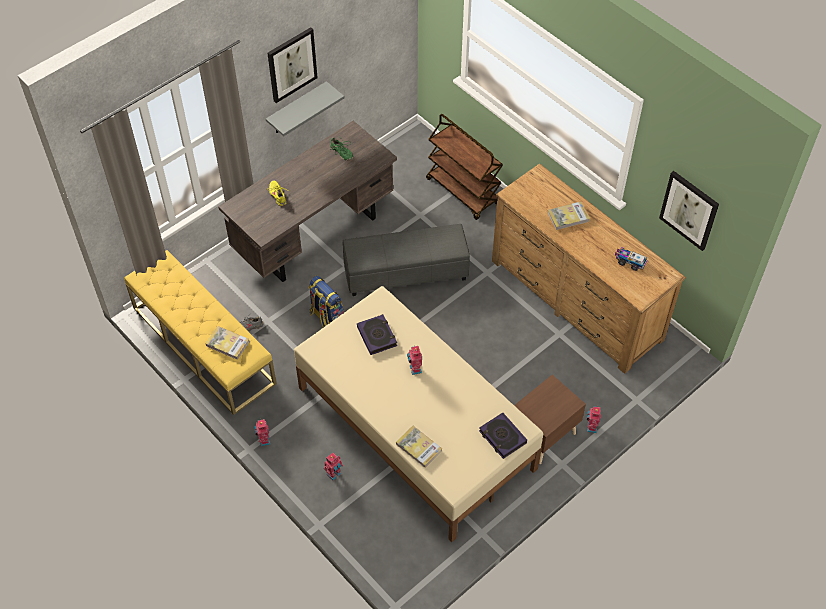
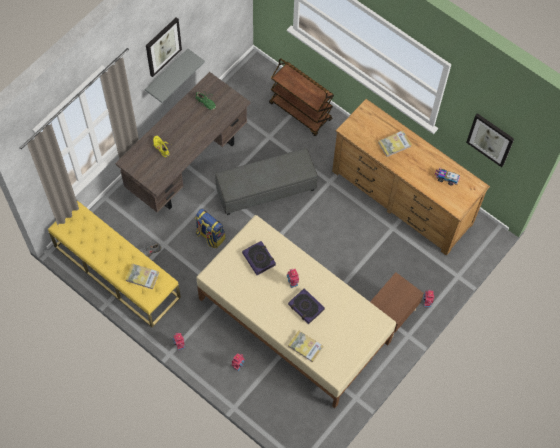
camera: 10 degrees left, 10 degrees up
book [479,413,527,459] -> book moved to [288,288,325,324]

